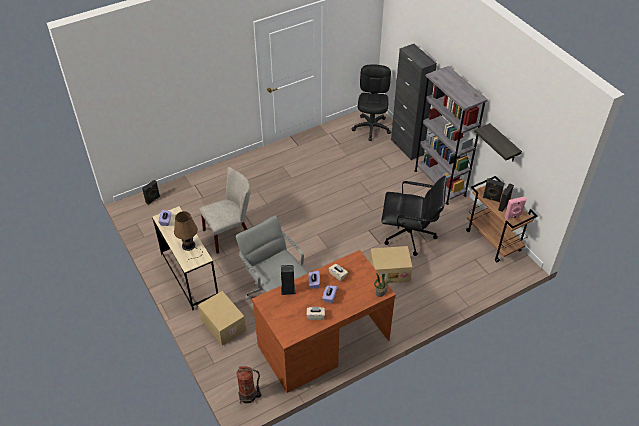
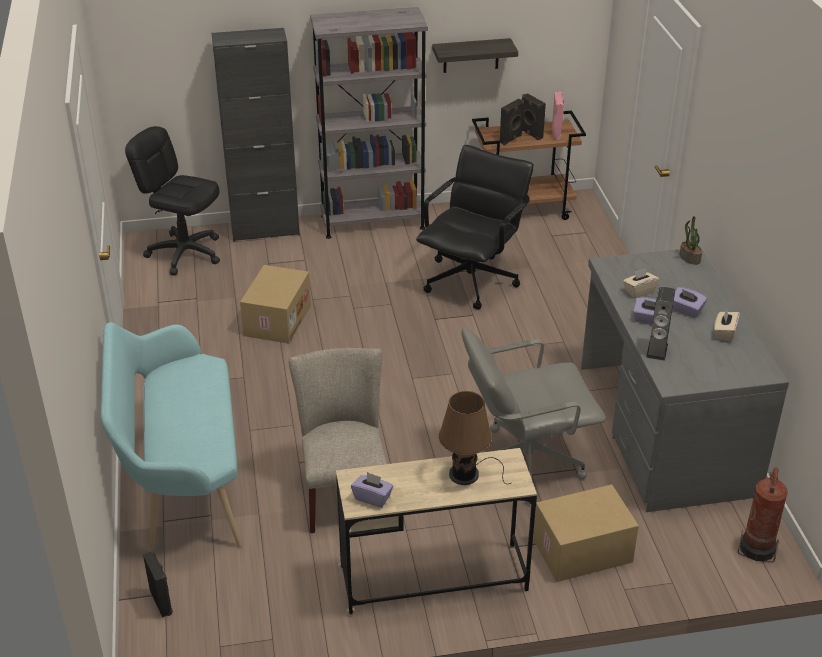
camera: 70 degrees left, 10 degrees down
brown desk [252,250,396,393] -> grey desk [581,249,789,512]
cardboard box [370,246,412,284] -> cardboard box moved to [240,265,311,344]
none -> turquoise bench [101,322,242,552]

